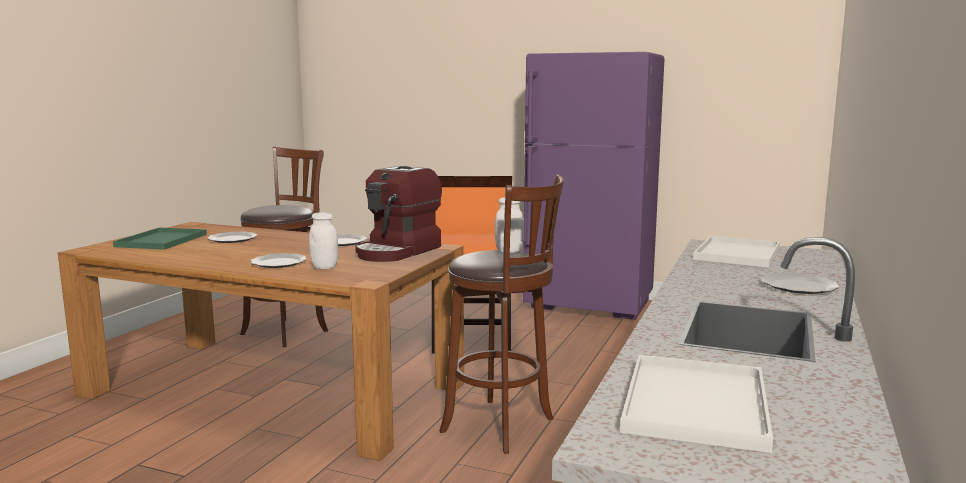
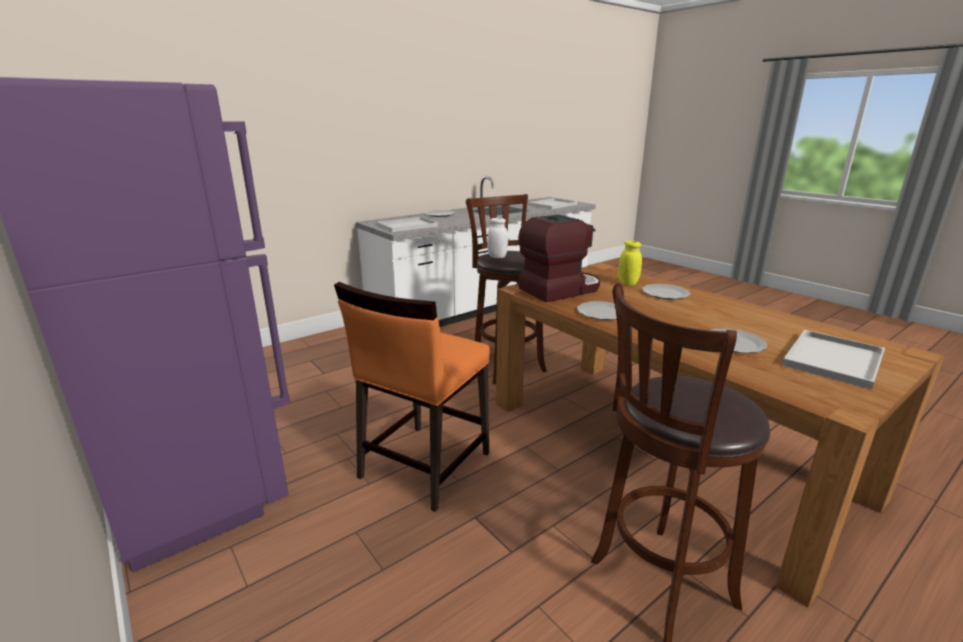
camera: 150 degrees left, 10 degrees up
green tray [113,227,207,250] -> white tray [782,330,885,389]
white jar [309,212,338,269] -> yellow jar [618,240,642,285]

